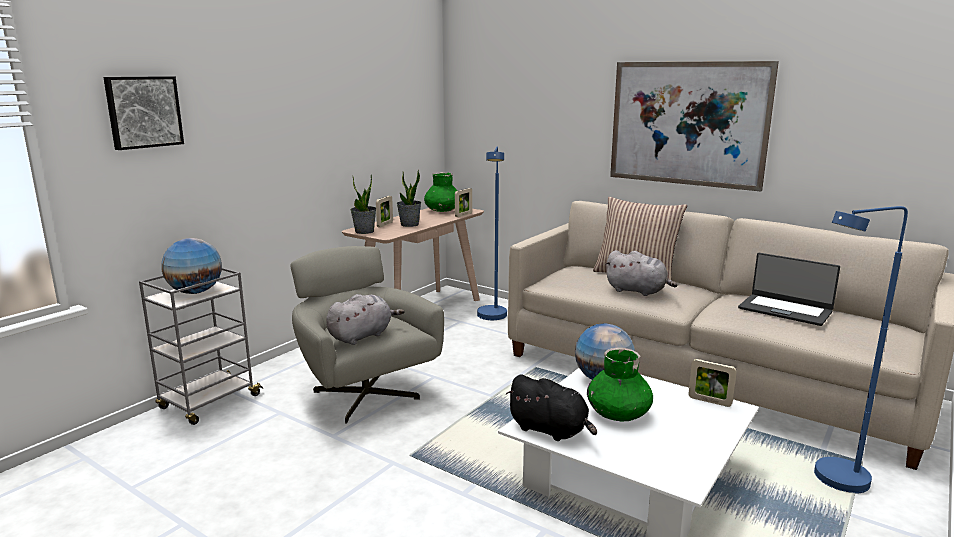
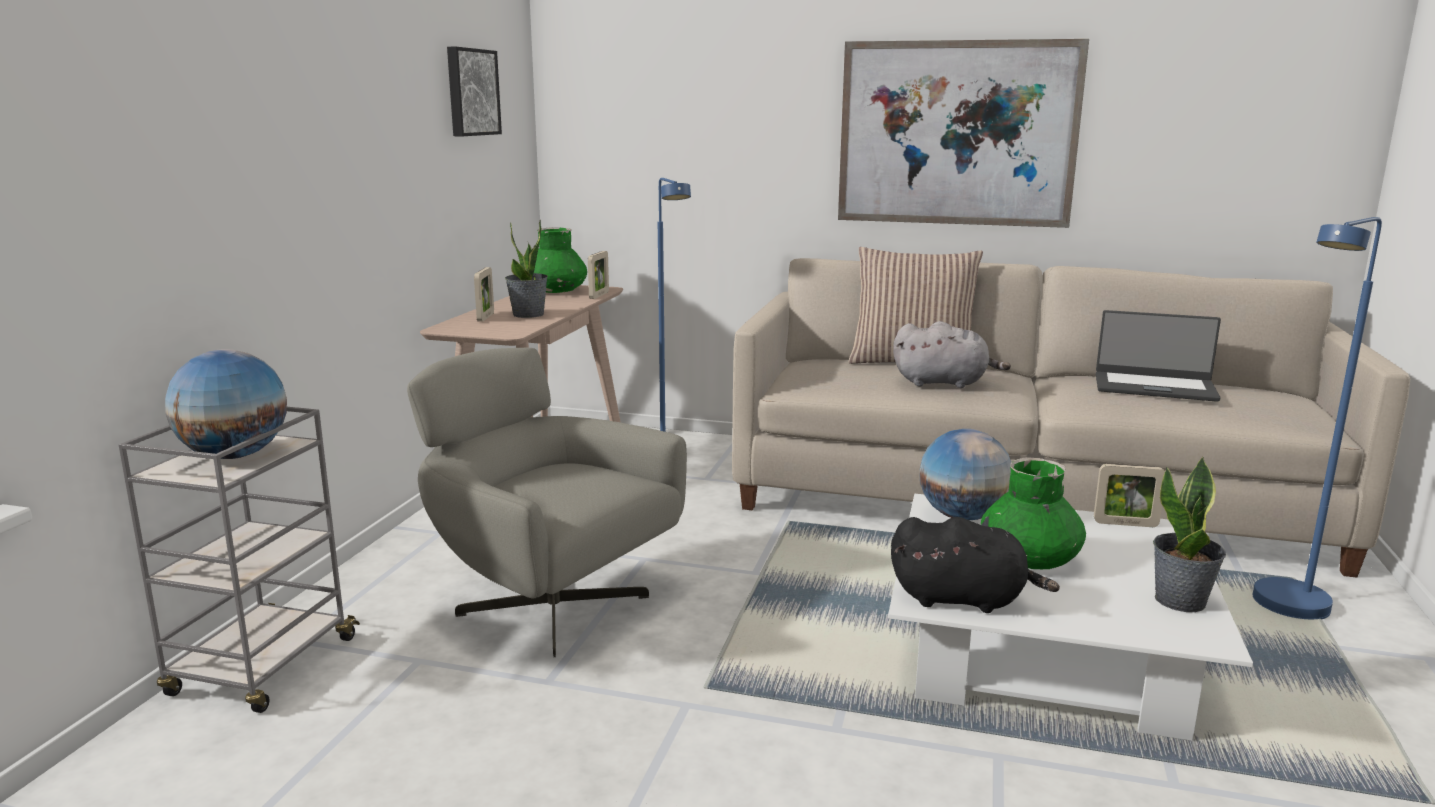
camera: 20 degrees left, 0 degrees up
picture [103,76,184,150] -> picture moved to [447,47,502,136]
grey plush toy [326,294,404,345] -> none
potted plant [350,174,377,234] -> potted plant moved to [1153,457,1226,612]

